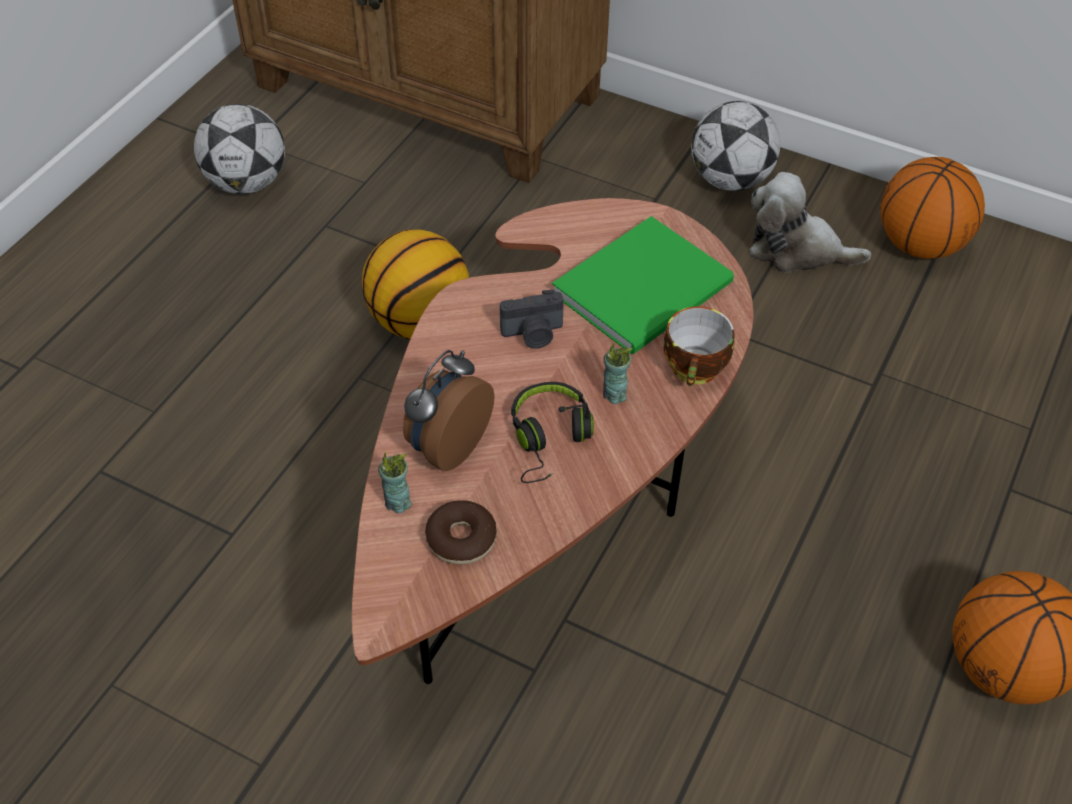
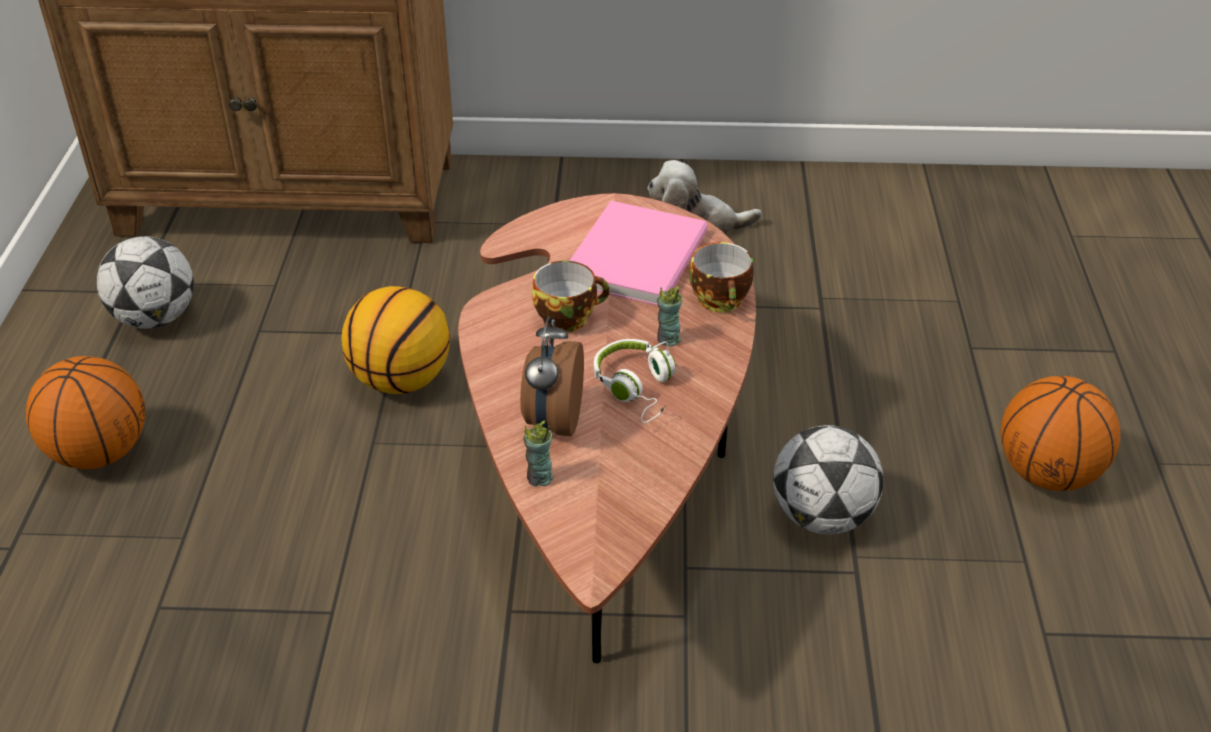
camera: 25 degrees left, 10 degrees down
donut [425,500,497,565] -> none
camera [500,290,564,349] -> cup [532,261,610,332]
black headphones [511,382,594,483] -> white headphones [594,339,676,423]
green book [552,216,734,354] -> pink book [570,201,708,306]
football [691,101,780,191] -> football moved to [773,425,884,535]
basketball [880,157,985,259] -> basketball moved to [26,356,145,469]

